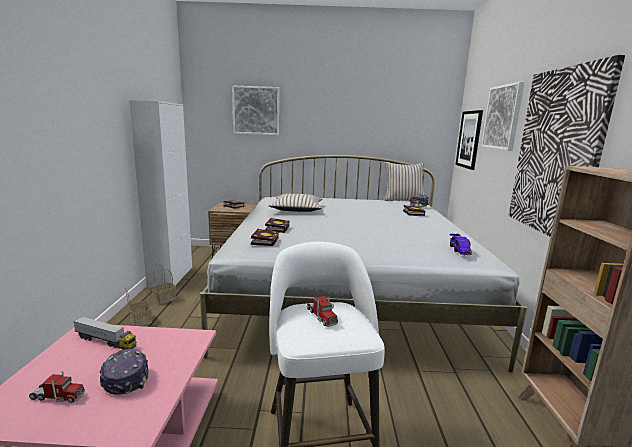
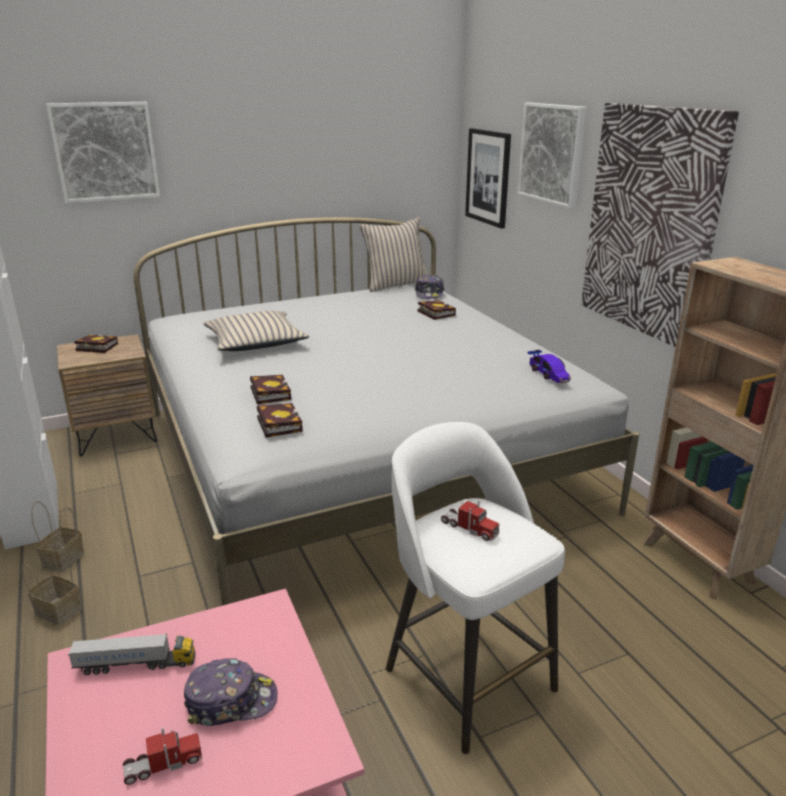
camera: 25 degrees left, 10 degrees up
cap [99,349,149,395] -> cap turned 135 degrees clockwise [184,658,277,726]

